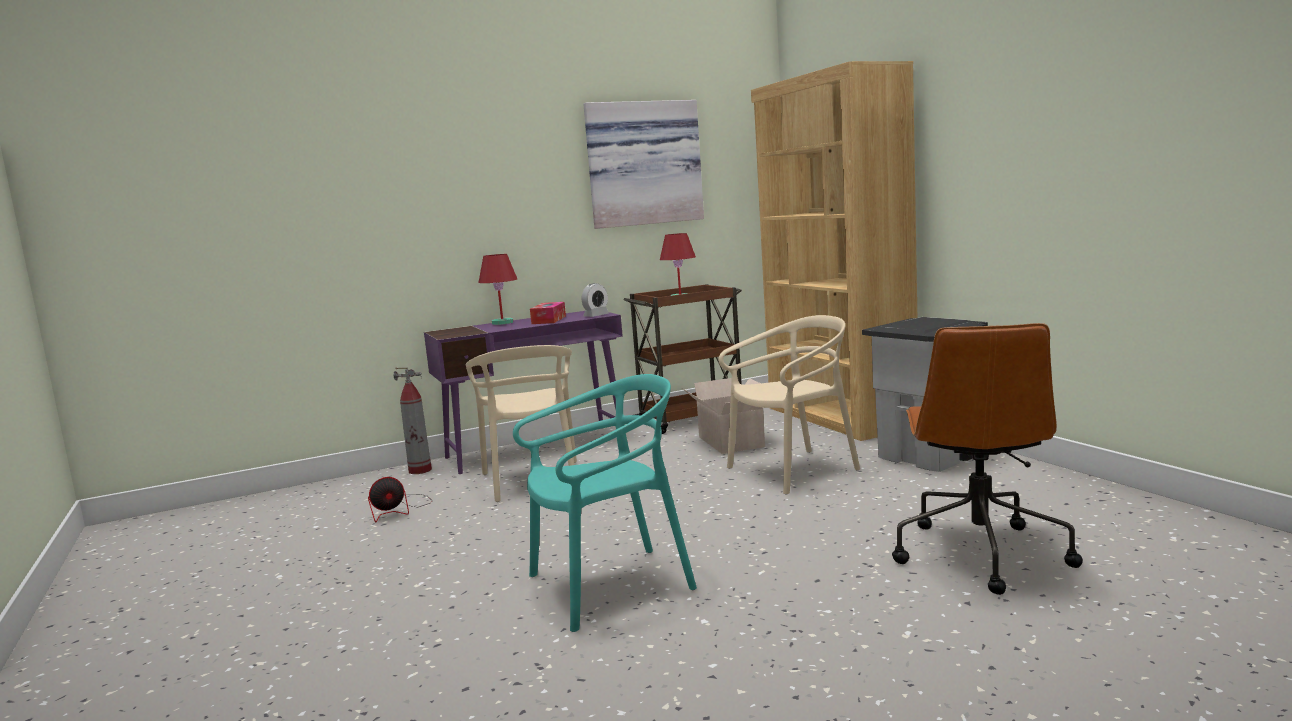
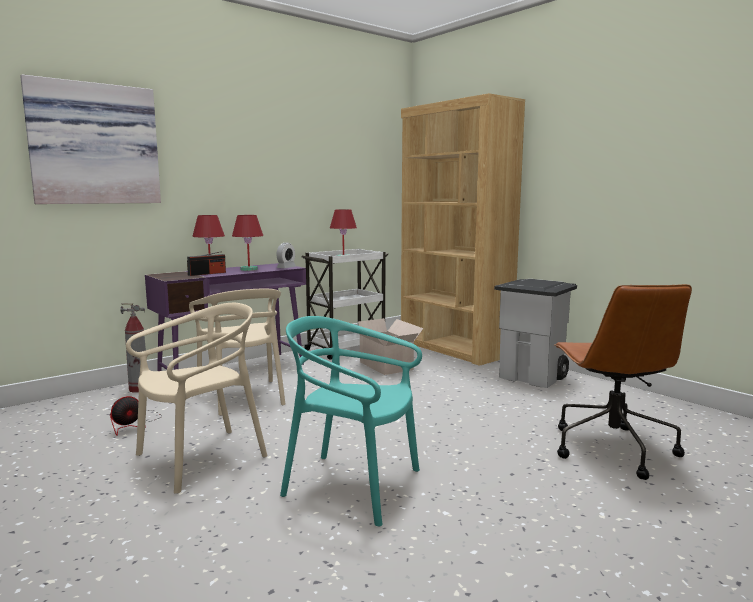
camera: 15 degrees left, 0 degrees up
turquoise chair [513,374,697,632] -> turquoise chair turned 120 degrees counterclockwise [280,316,422,526]
tissue box [530,302,566,324] -> red table lamp [232,215,263,271]
picture [583,100,704,229] -> picture moved to [20,75,161,204]
brown cart [624,284,742,434] -> white cart [301,249,389,360]
beige chair [718,315,860,494] -> beige chair moved to [126,303,268,494]
none -> radio [187,251,226,276]

